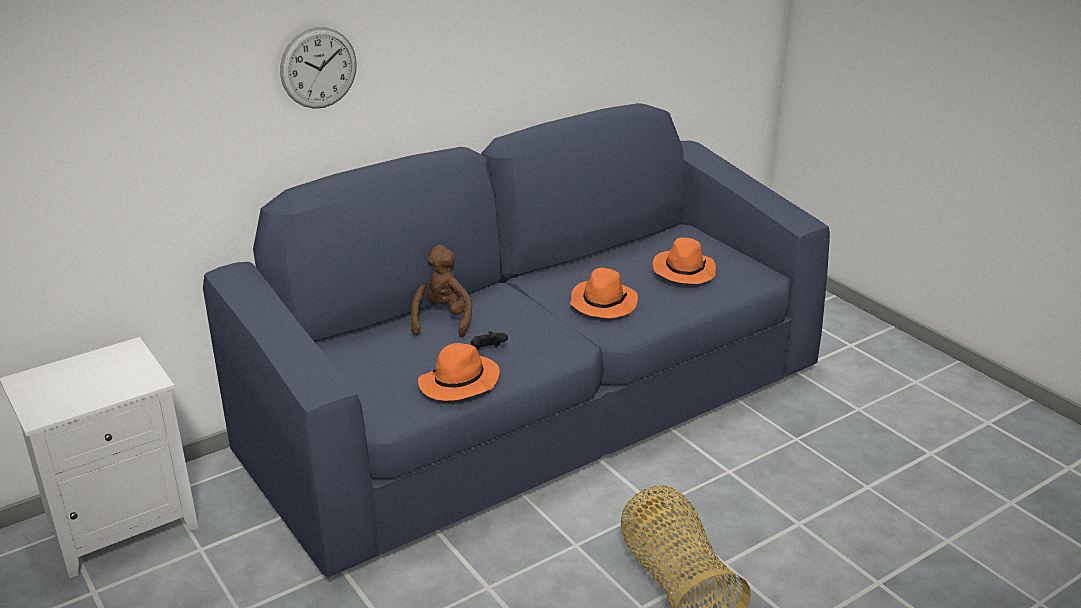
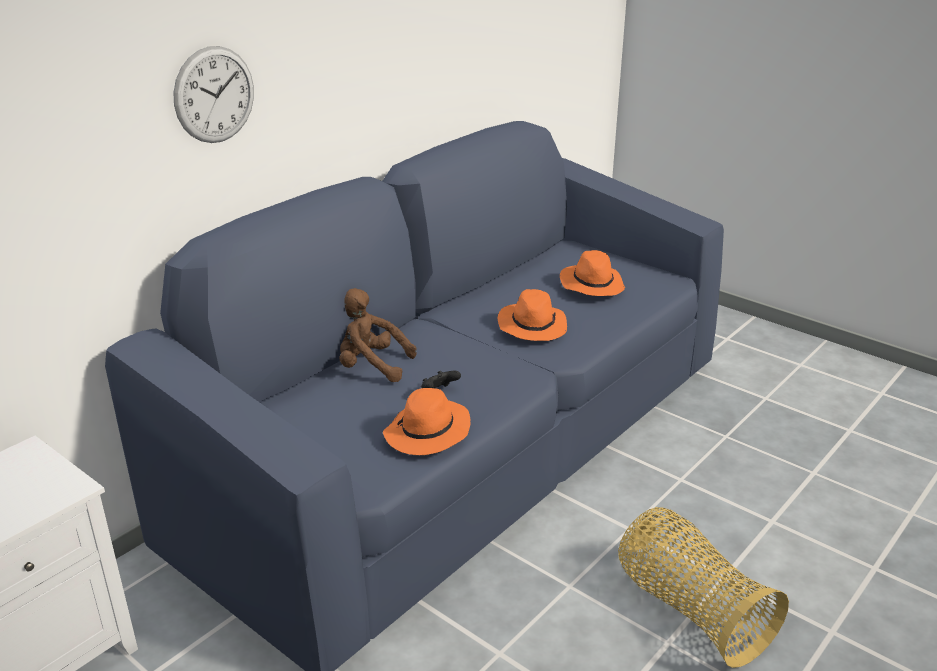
camera: 15 degrees left, 0 degrees up
brown plush toy [411,245,472,337] -> brown plush toy turned 60 degrees counterclockwise [340,288,417,382]

